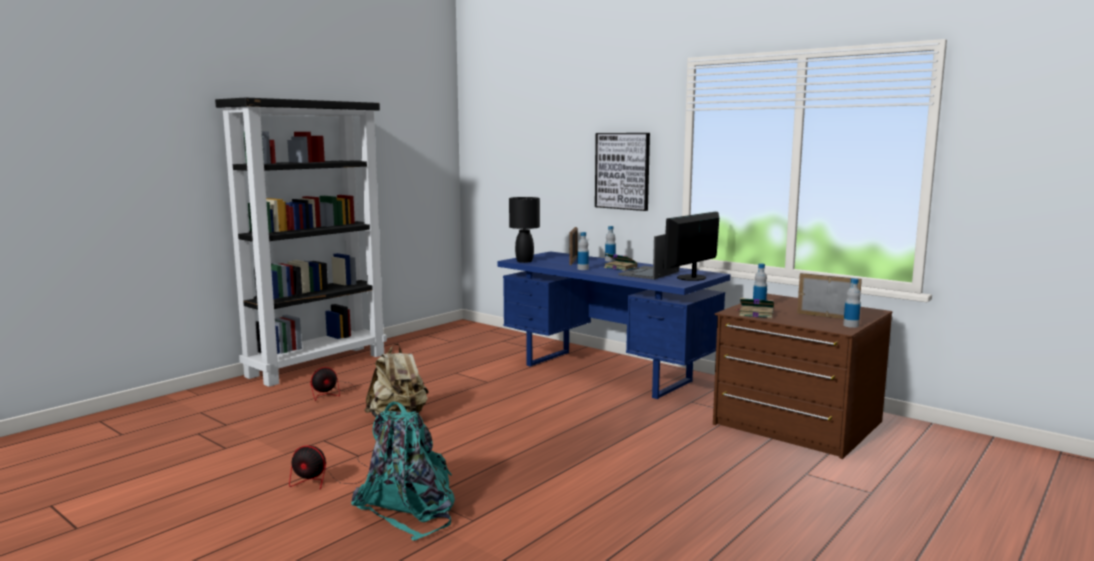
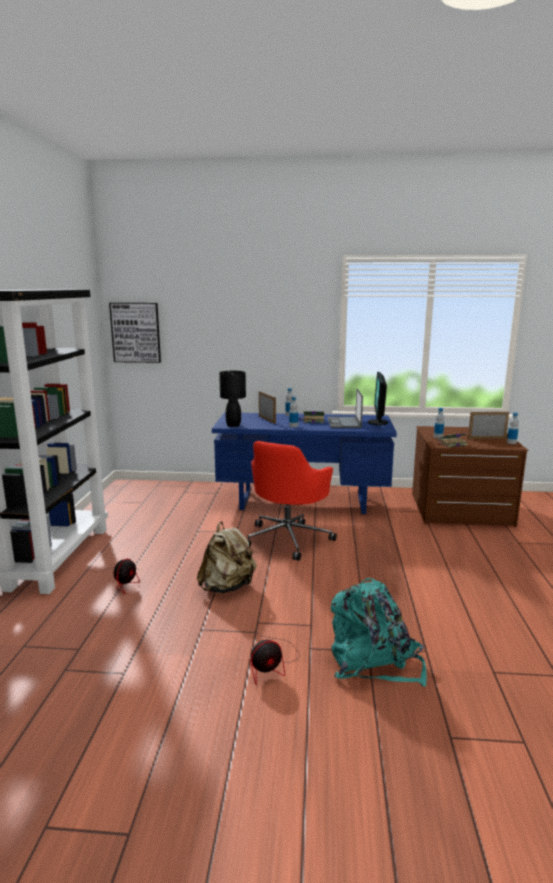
camera: 35 degrees left, 5 degrees up
picture [595,133,650,211] -> picture moved to [109,303,161,363]
none -> red office chair [248,441,337,561]

